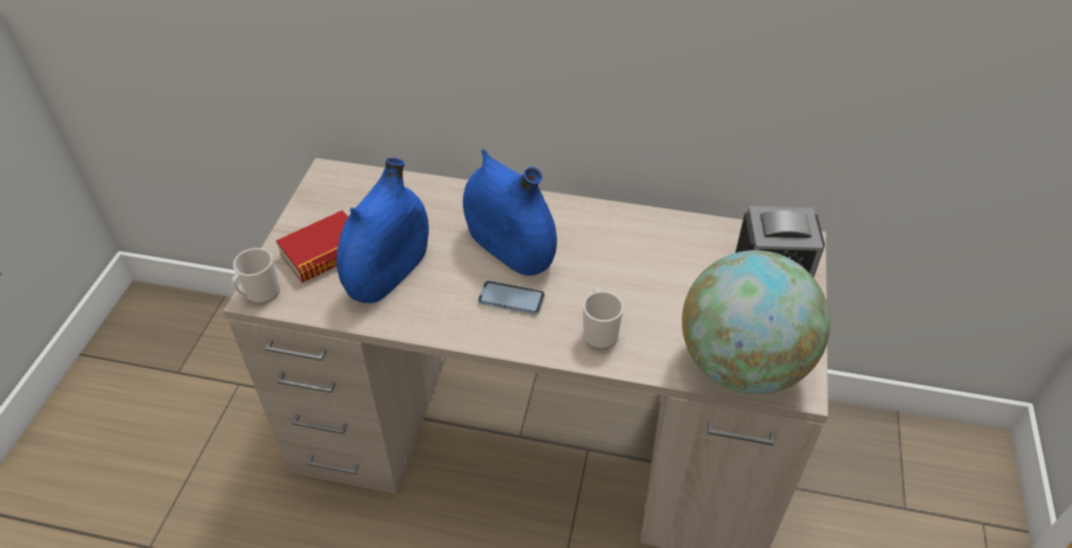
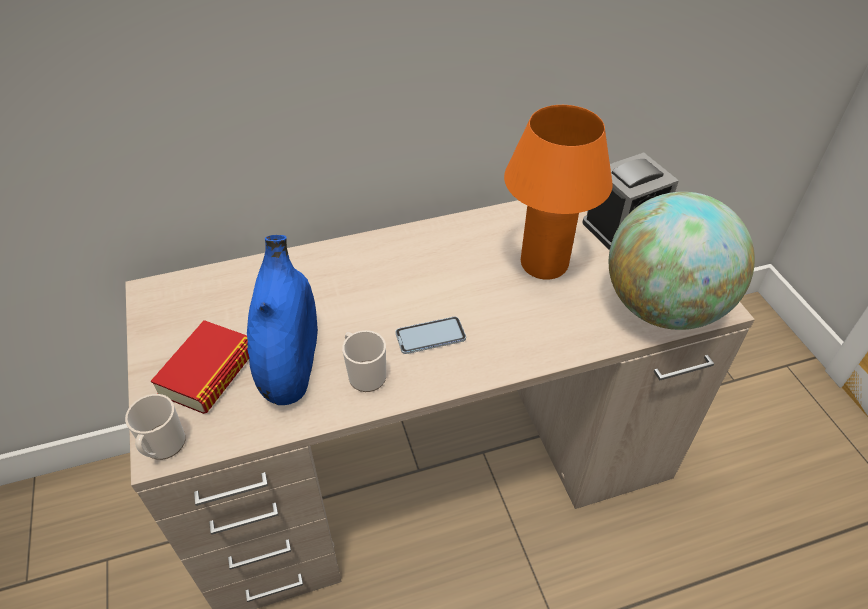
camera: 30 degrees left, 0 degrees up
blue vase [463,149,557,276] -> none
mug [583,289,624,349] -> mug moved to [342,330,386,392]
none -> orange table lamp [504,105,613,280]

